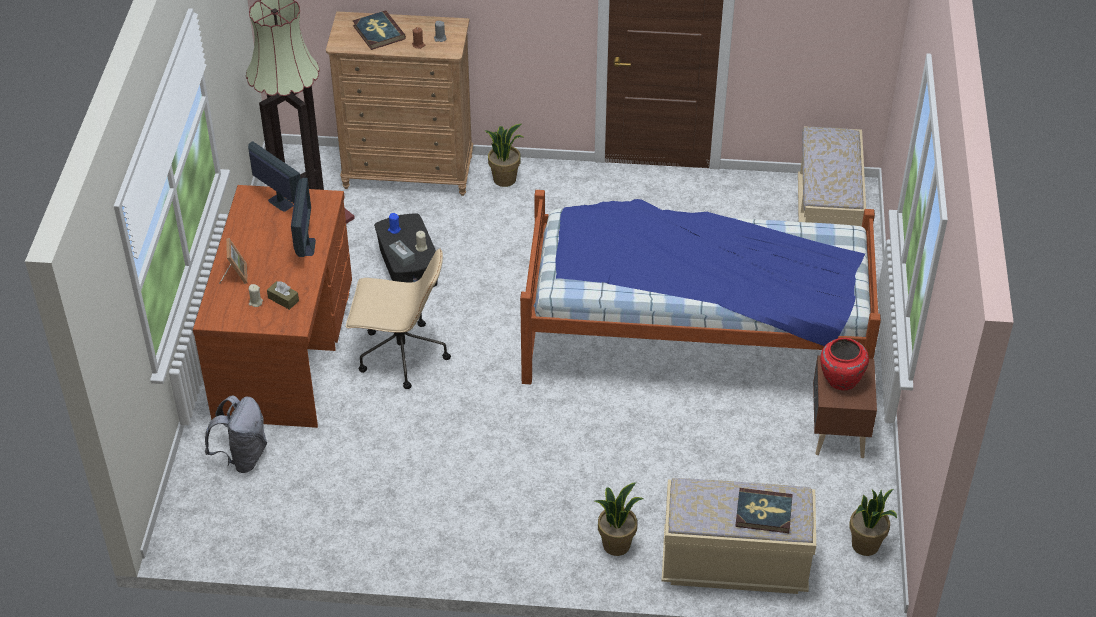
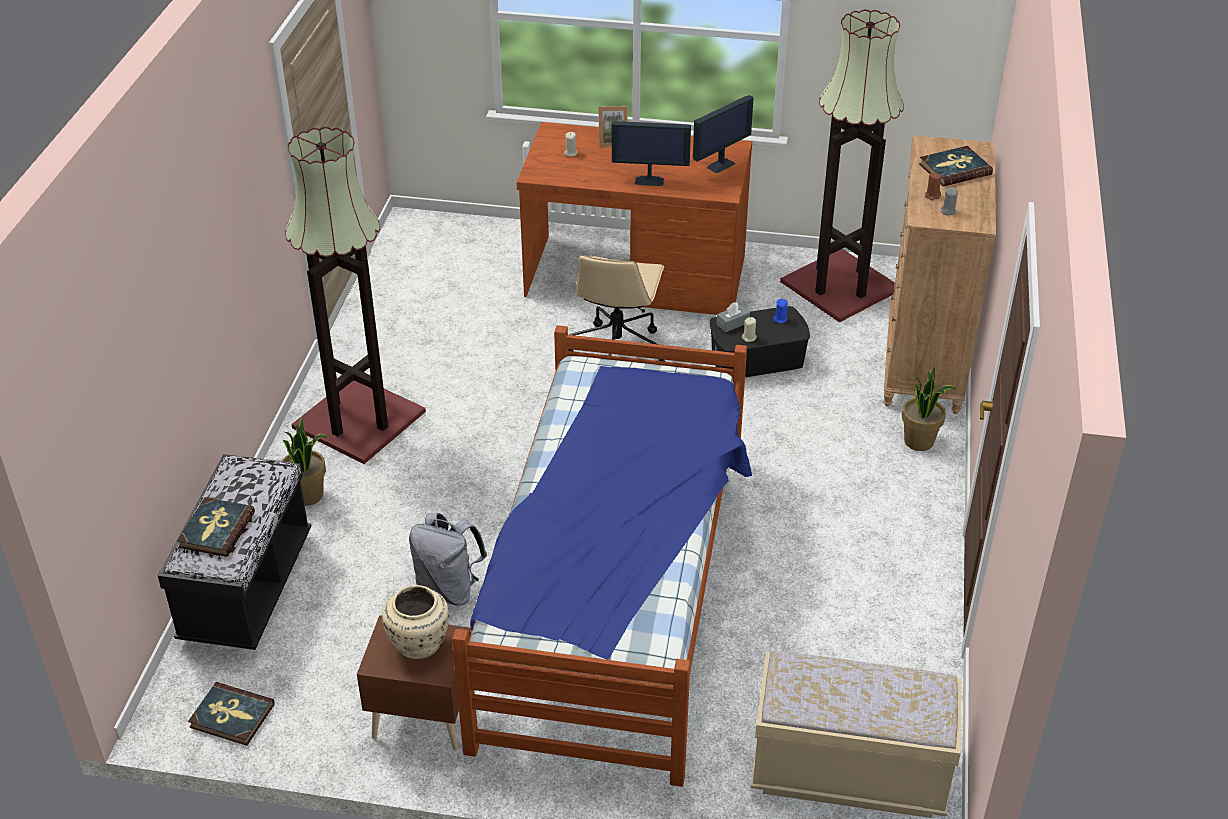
camera: 95 degrees right, 5 degrees down
grey backpack [205,395,267,473] -> grey backpack moved to [409,513,487,606]
brown tissue box [267,281,299,310] -> none
beige bench [662,478,816,594] -> black bench [158,454,312,650]
red vase [820,338,869,390] -> beige vase [382,585,449,659]
potted plant [849,489,897,556] -> book [188,682,274,746]
none -> floor lamp [285,127,426,464]

